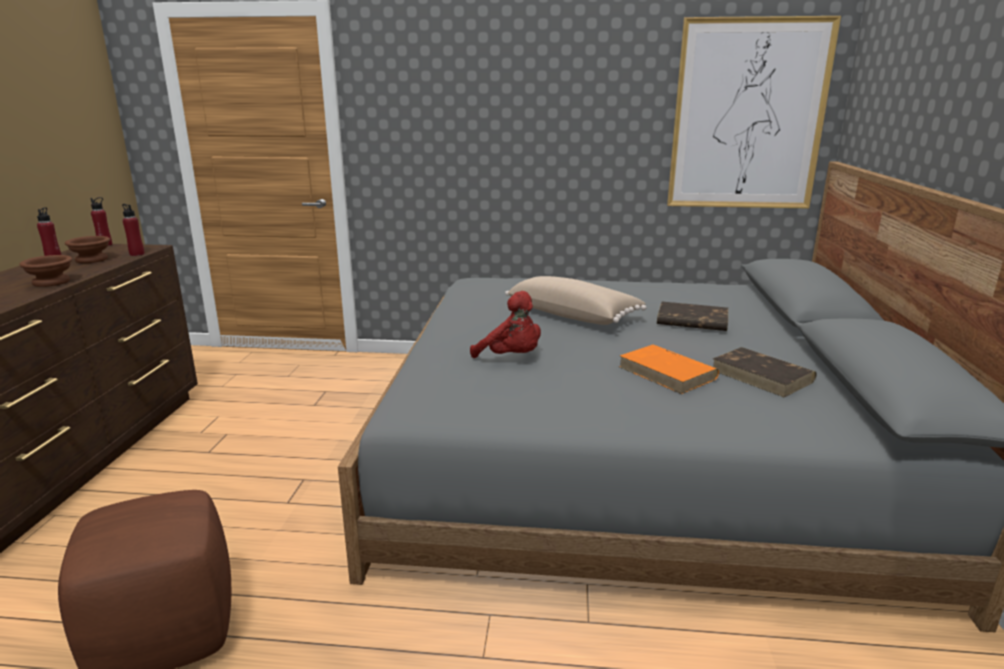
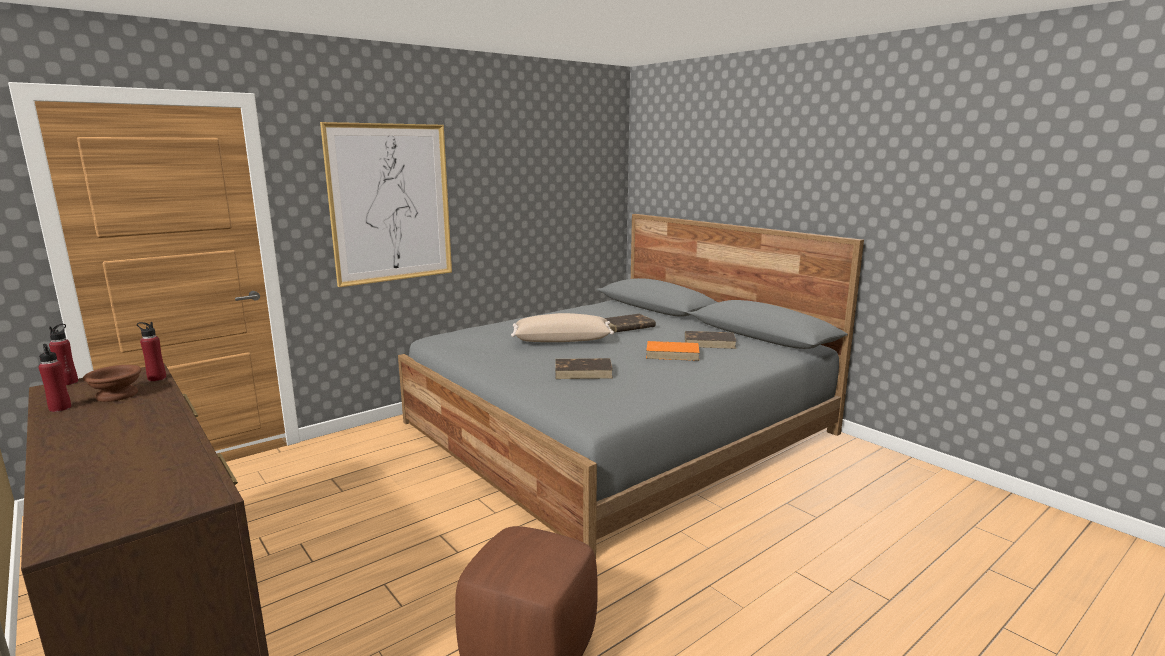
camera: 45 degrees left, 5 degrees down
brown bowl [19,255,72,287] -> none
red plush toy [470,291,541,358] -> brown book [555,358,613,379]
picture [667,16,841,208] -> picture moved to [320,122,452,287]

